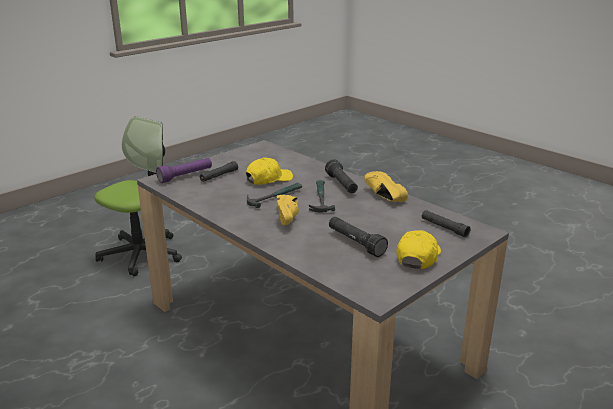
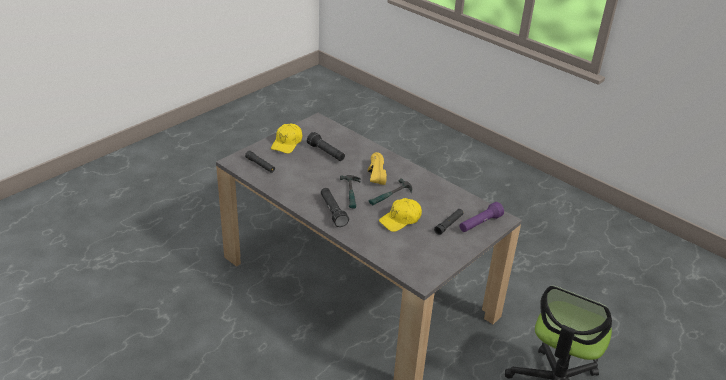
camera: 175 degrees right, 10 degrees up
yellow shoe [364,171,408,202] -> none

